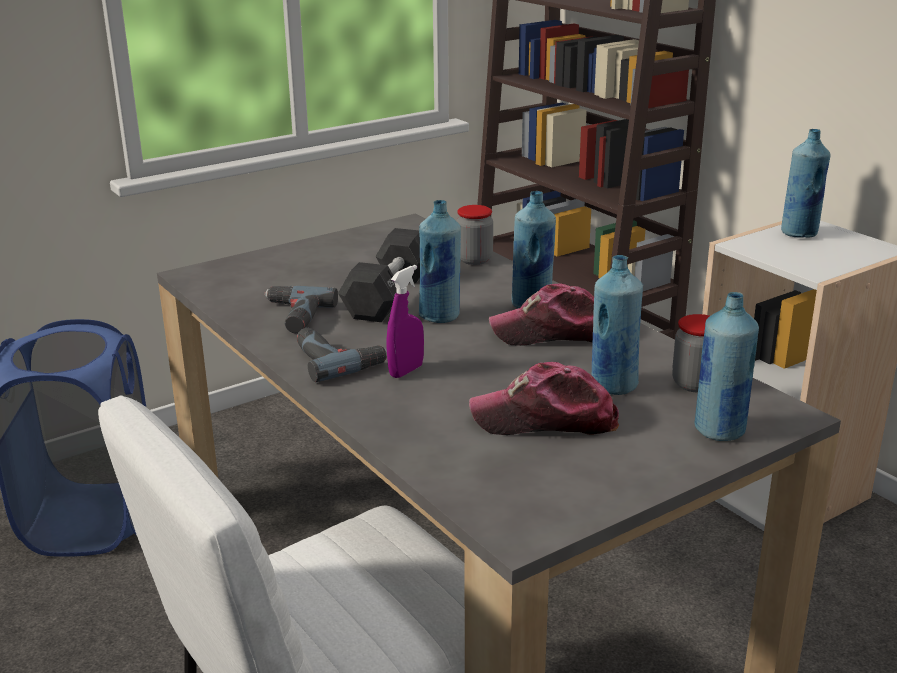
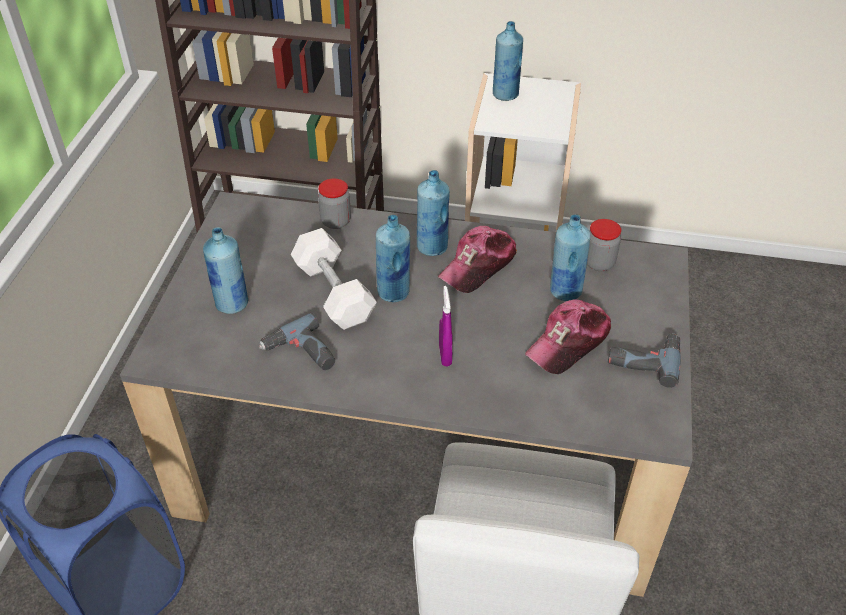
camera: 45 degrees left, 20 degrees up
power drill [297,328,387,382] -> power drill moved to [608,333,681,388]
black dumbbell [338,228,420,322] -> white dumbbell [291,228,377,330]
blue bottle [694,292,759,441] -> blue bottle moved to [203,227,248,314]

